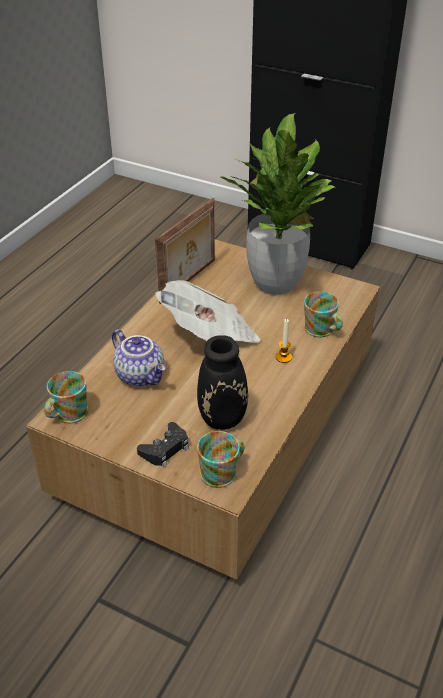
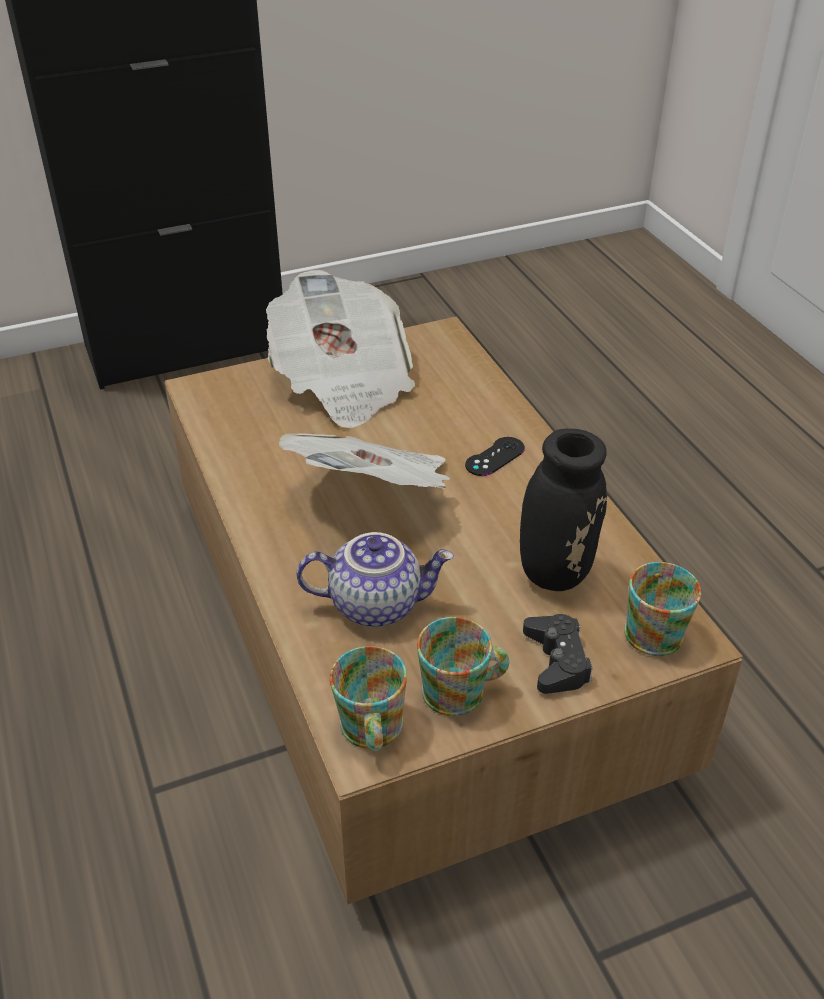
camera: 50 degrees left, 0 degrees up
picture frame [155,198,215,304] -> none
potted plant [220,113,334,295] -> newspaper [266,270,415,428]
candle [276,319,292,363] -> black game controller [465,437,525,476]
mug [304,291,343,337] -> mug moved to [417,617,509,716]

